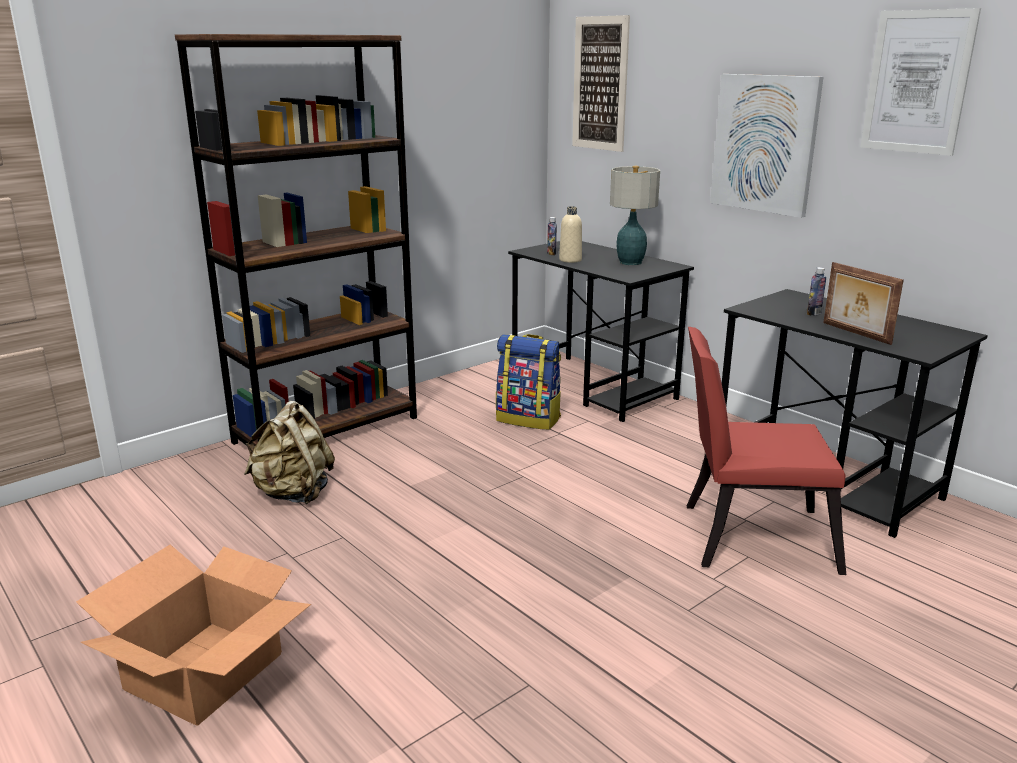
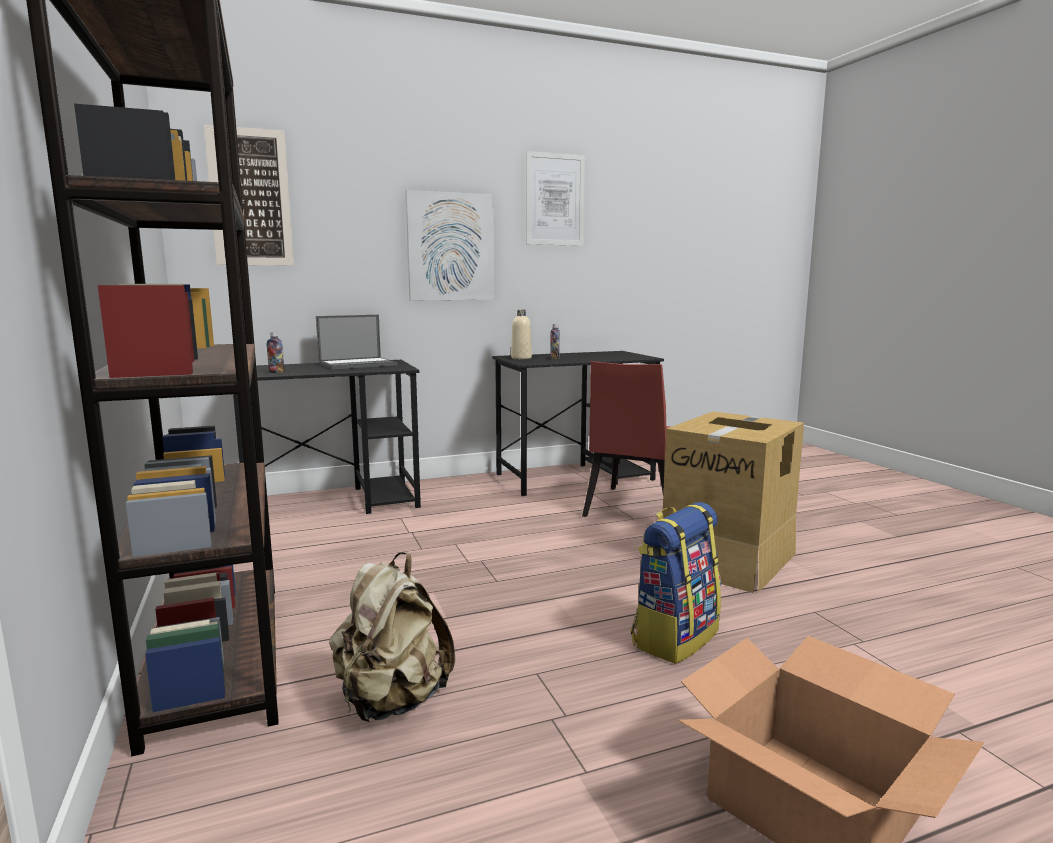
camera: 70 degrees left, 10 degrees down
backpack [496,334,561,430] -> backpack moved to [631,502,721,664]
beige bottle [559,206,582,263] -> beige bottle moved to [511,310,532,359]
table lamp [610,166,660,265] -> laptop [316,315,397,370]
picture frame [823,262,904,345] -> none
none -> cardboard box [663,411,804,593]

